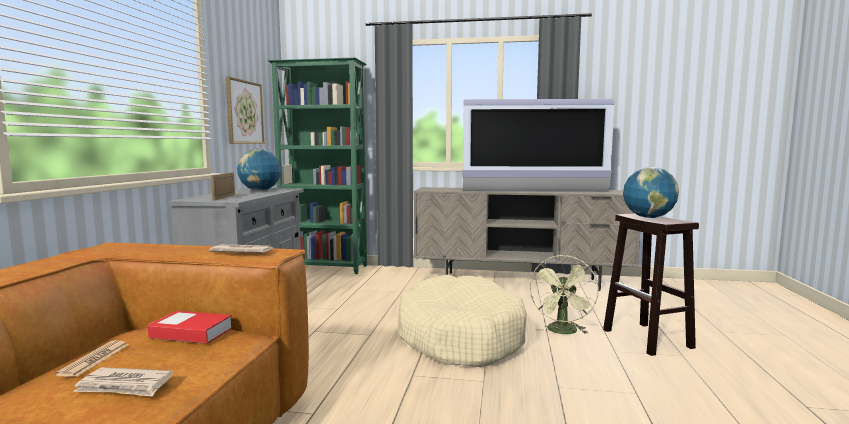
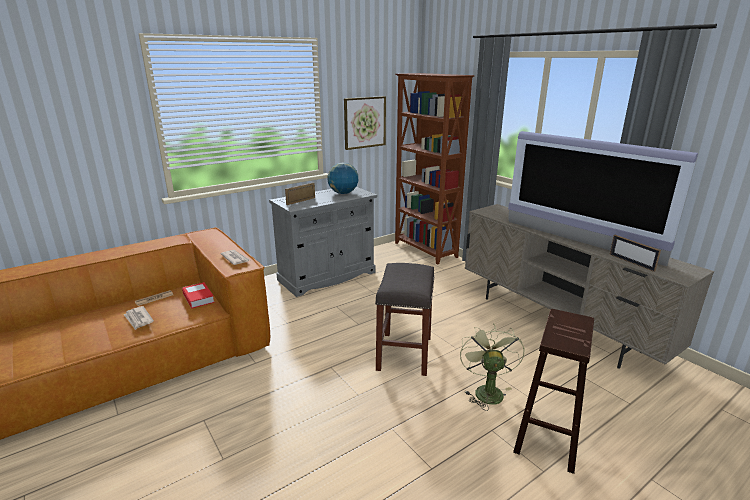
camera: 45 degrees right, 15 degrees up
green bookcase [267,58,367,274] -> brown bookcase [395,73,475,264]
beige dog bed [398,275,527,367] -> grey stool [375,263,435,376]
green fan [530,255,599,334] -> green fan turned 120 degrees clockwise [460,323,525,411]
globe [623,167,679,218] -> none
none -> picture frame [609,235,661,272]

